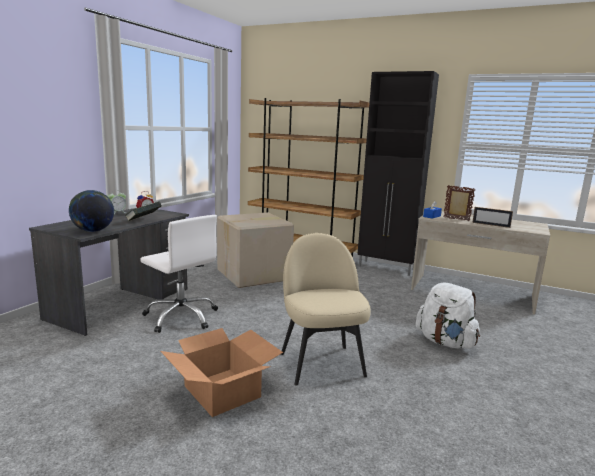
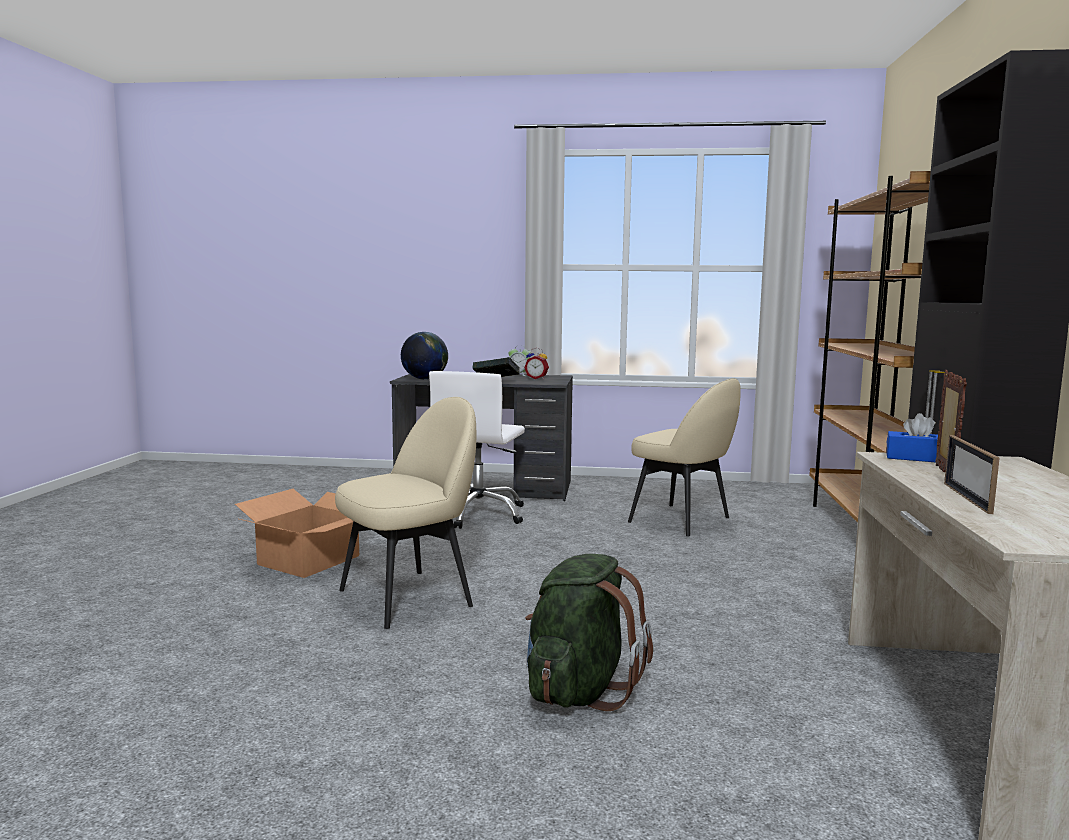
camera: 70 degrees right, 5 degrees down
cardboard box [217,213,294,288] -> beige chair [628,378,741,536]
white backpack [416,283,480,349] -> green backpack [525,554,653,711]

